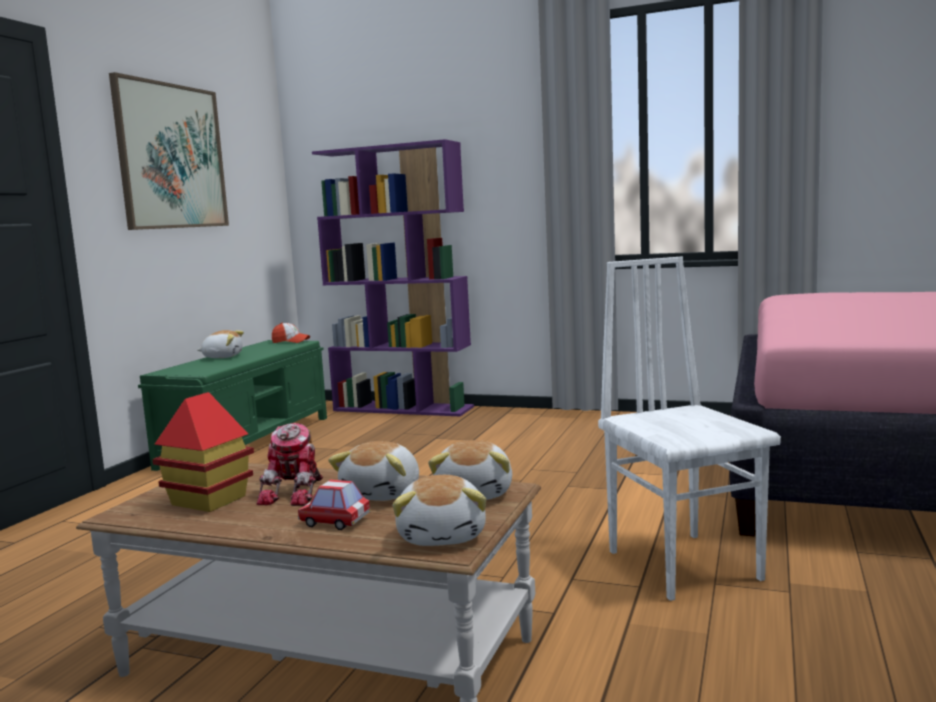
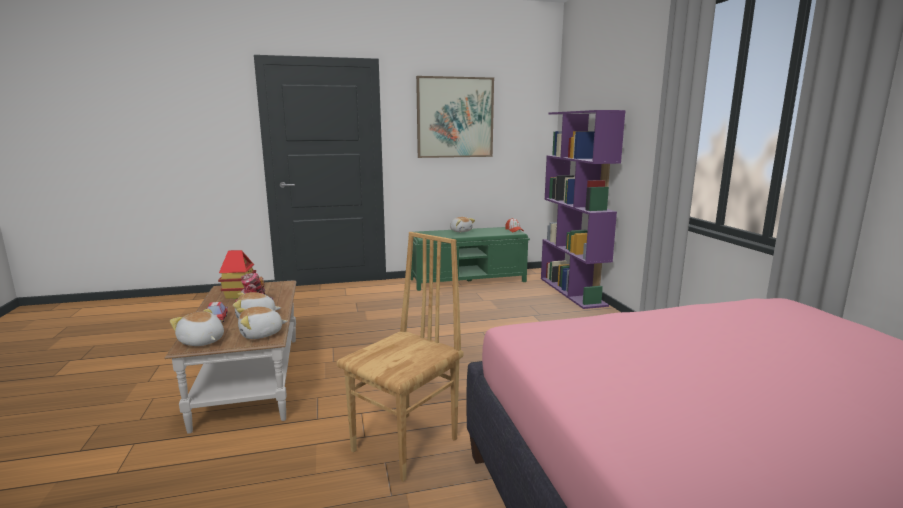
camera: 55 degrees right, 5 degrees up
plush toy [392,475,486,546] -> plush toy turned 75 degrees clockwise [170,309,224,346]
white chair [598,257,781,601] -> brown chair [337,232,463,481]

